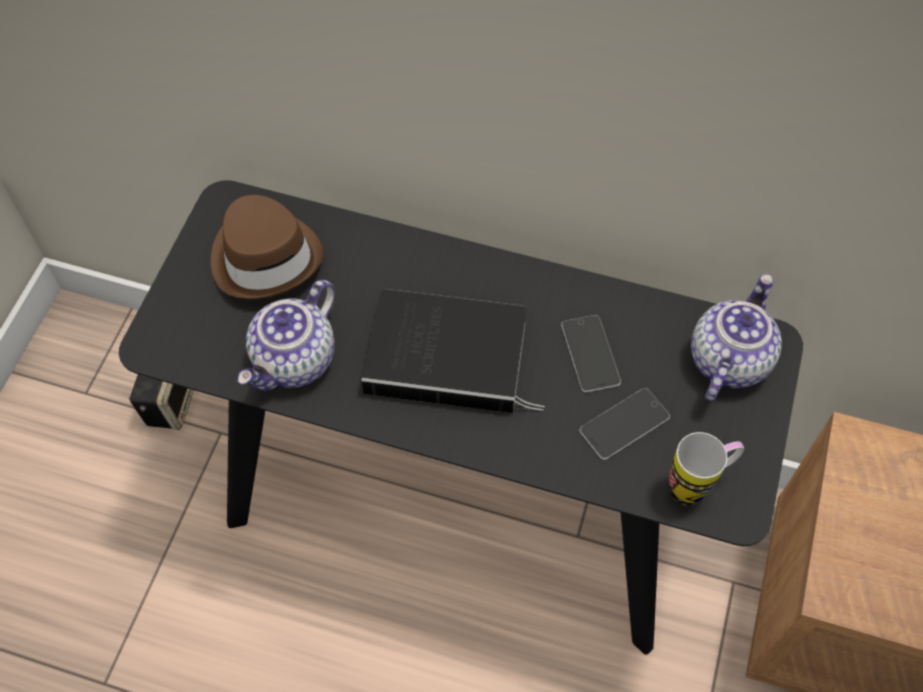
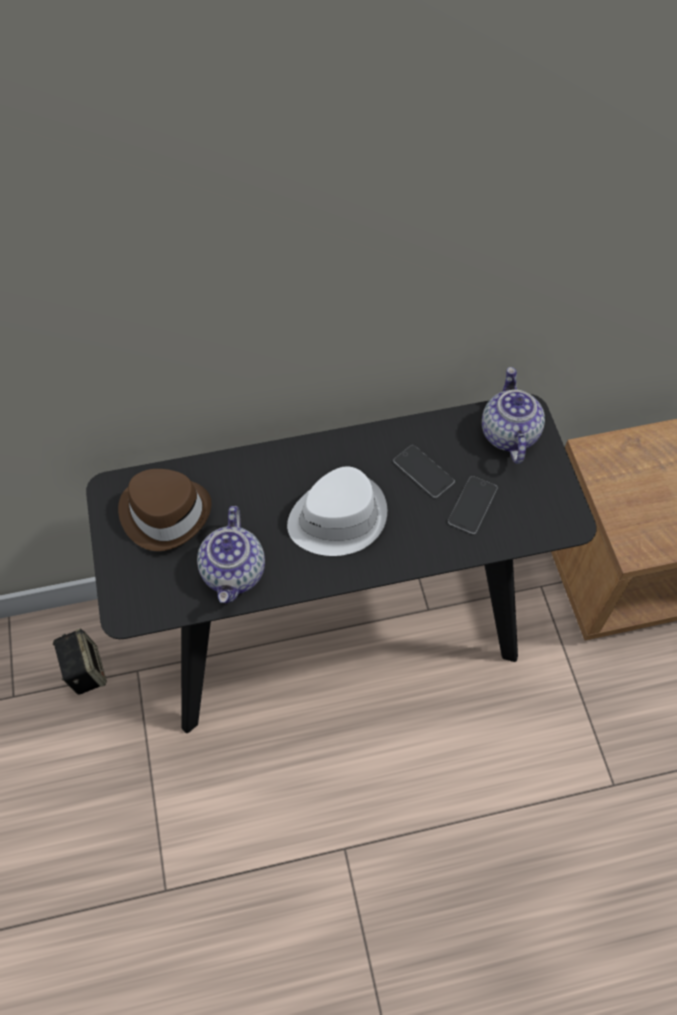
camera: 30 degrees left, 0 degrees up
book [361,289,545,413] -> white hat [287,466,387,556]
mug [669,432,744,505] -> none

